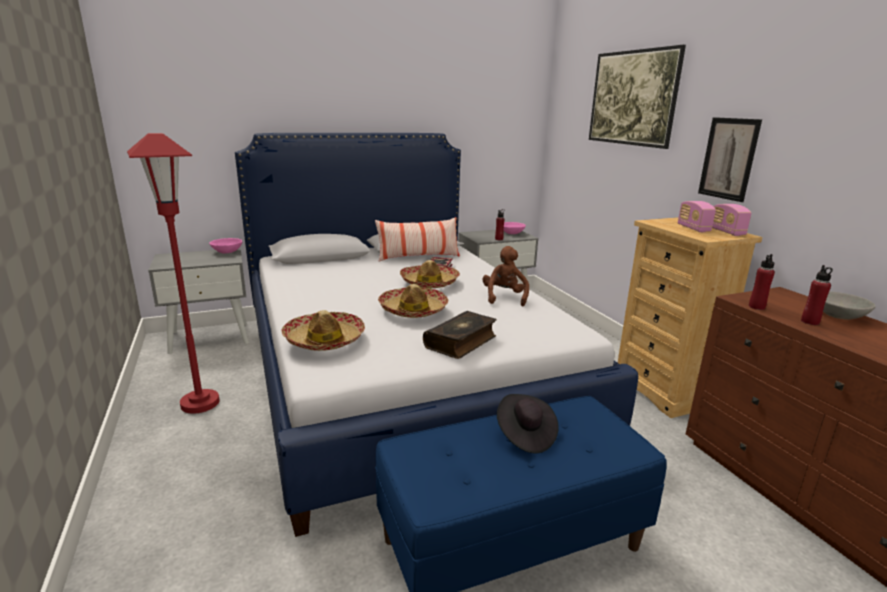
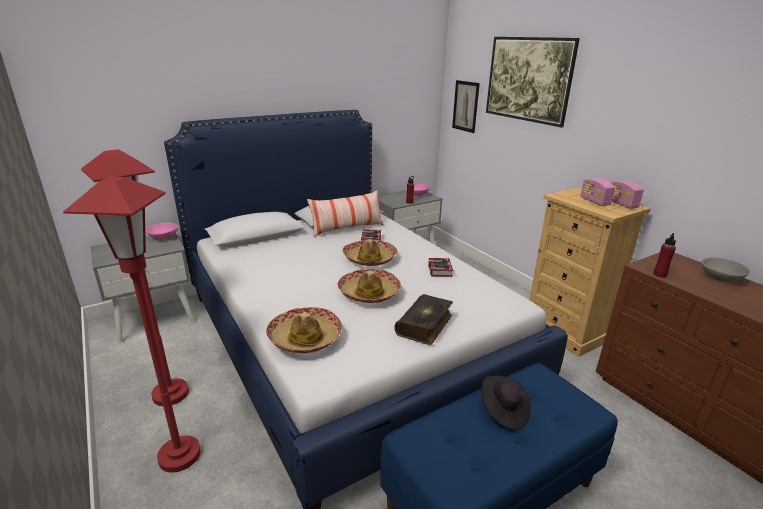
camera: 10 degrees left, 5 degrees up
brown plush toy [482,246,529,306] -> book [428,258,453,277]
picture [698,117,762,202] -> picture moved to [452,80,480,133]
red bottle [801,265,833,325] -> none
none -> red floor lamp [63,177,201,473]

